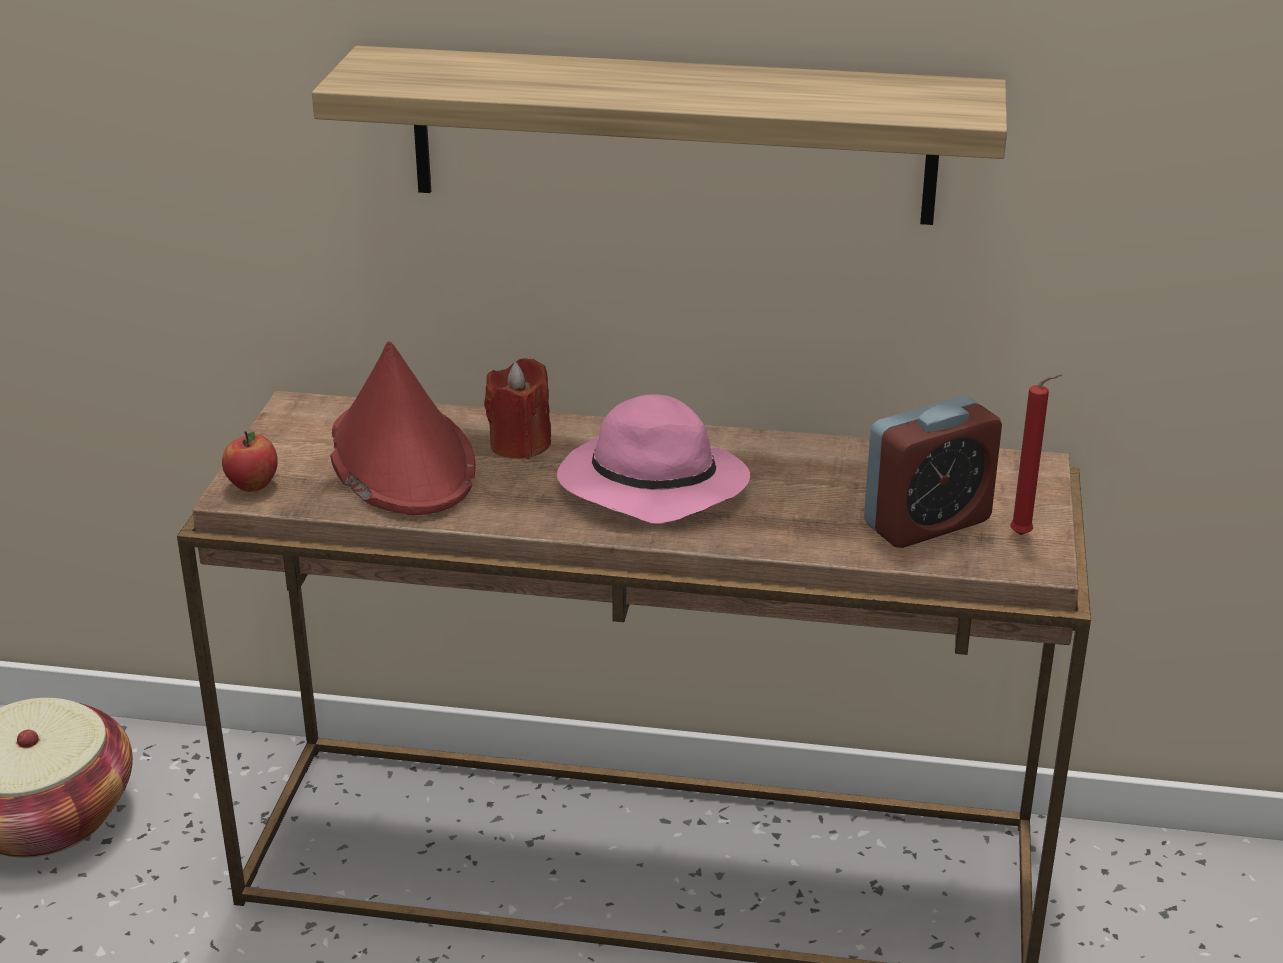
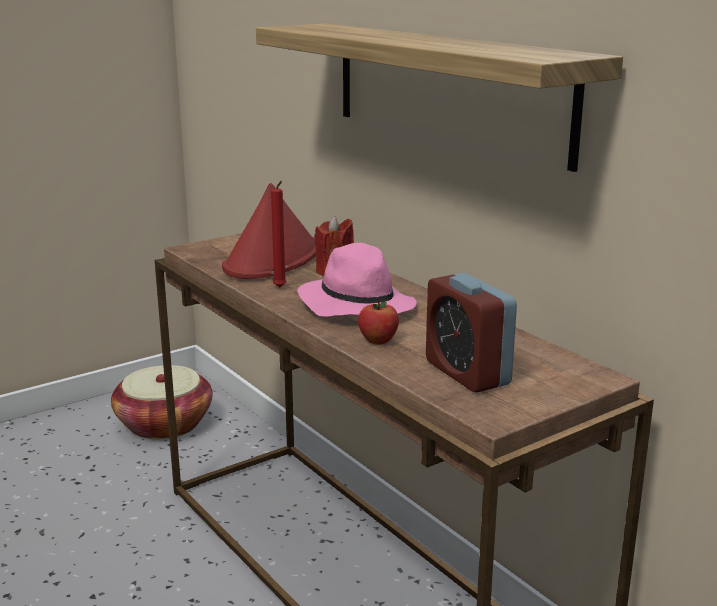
camera: 45 degrees right, 10 degrees down
apple [222,431,278,492] -> apple moved to [358,298,399,345]
alarm clock [864,396,1002,548] -> alarm clock turned 45 degrees clockwise [426,273,517,392]
red candle [1010,374,1062,535] -> red candle moved to [271,181,286,288]

